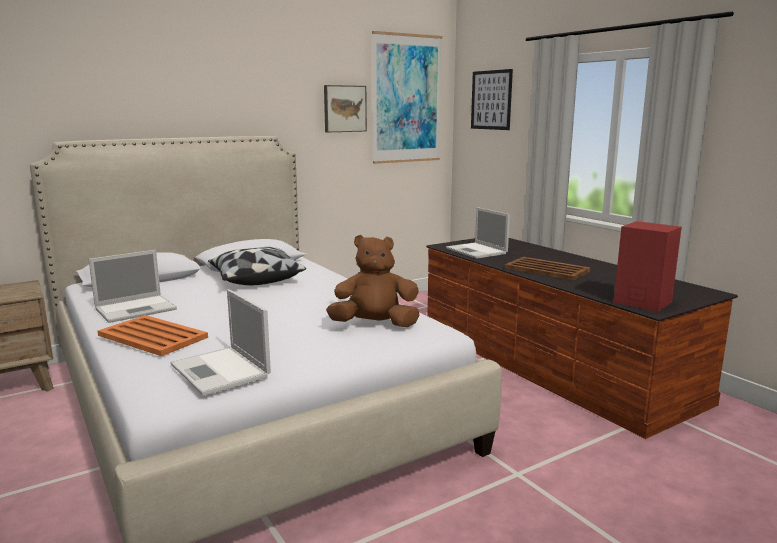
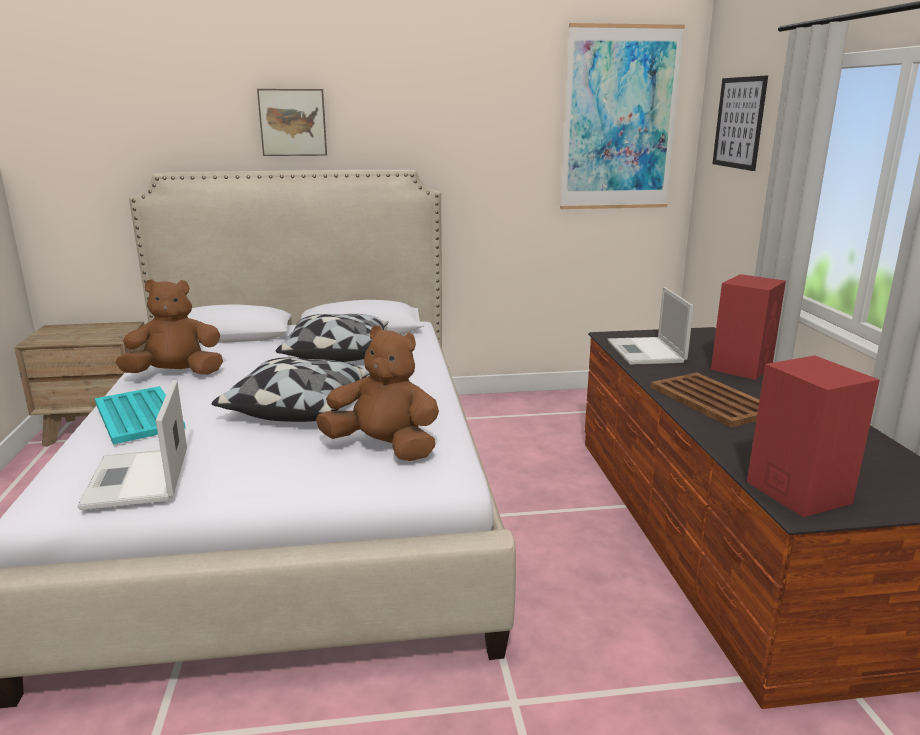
camera: 25 degrees right, 5 degrees up
laptop [89,250,177,323] -> brown plush toy [115,279,223,374]
orange tray [98,315,208,356] -> turquoise tray [95,386,186,445]
picture [324,85,367,132] -> picture moved to [257,89,327,156]
none -> pillow [211,357,370,422]
none -> red speaker [711,274,786,380]

